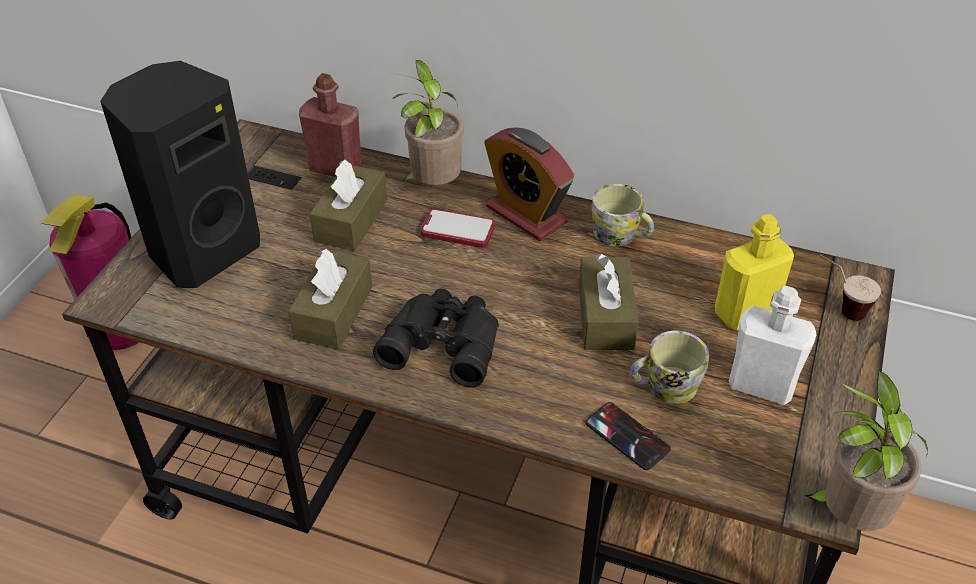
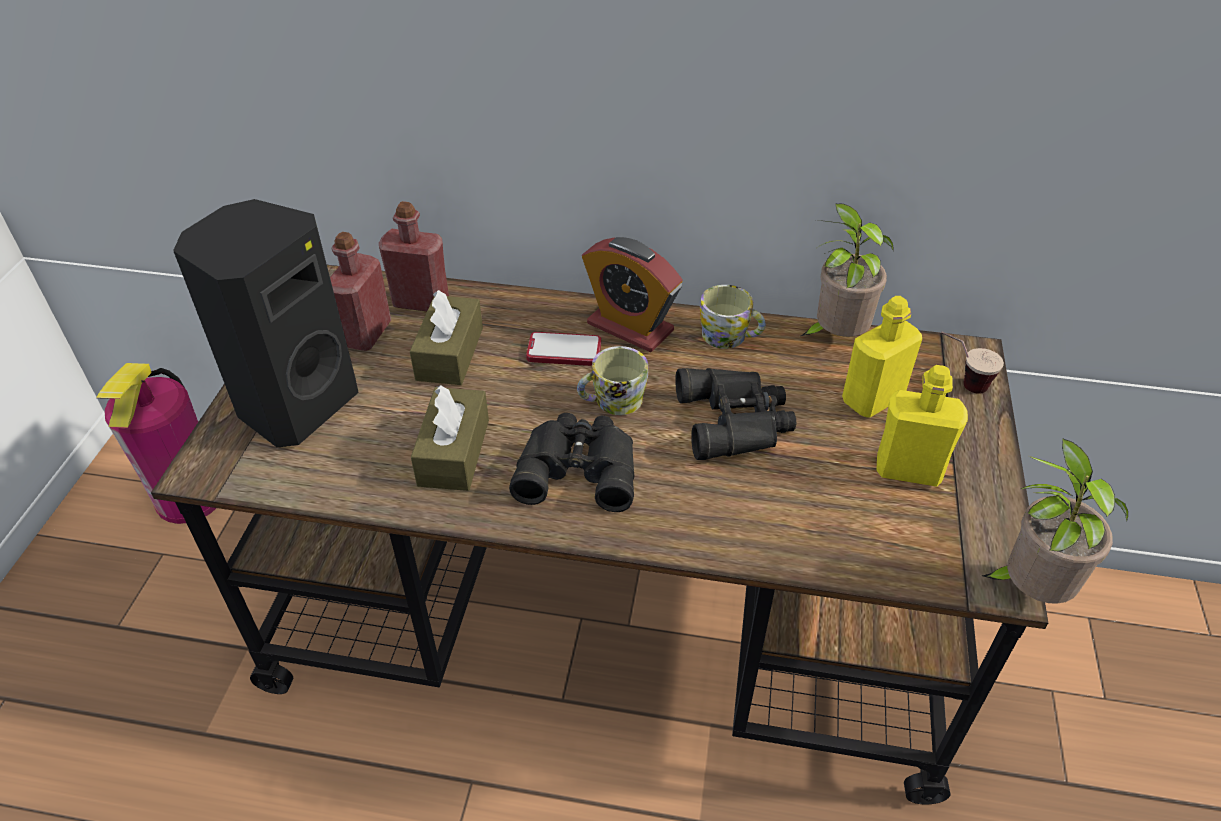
camera: 10 degrees left, 0 degrees up
potted plant [392,59,464,185] -> potted plant moved to [801,203,893,337]
brown tissue box [579,254,638,350] -> black binoculars [675,368,796,460]
phone [585,402,671,470] -> none
mug [630,331,709,404] -> mug moved to [577,346,648,415]
white bottle [729,286,817,405] -> yellow bottle [876,365,968,487]
none -> red bottle [330,232,391,351]

